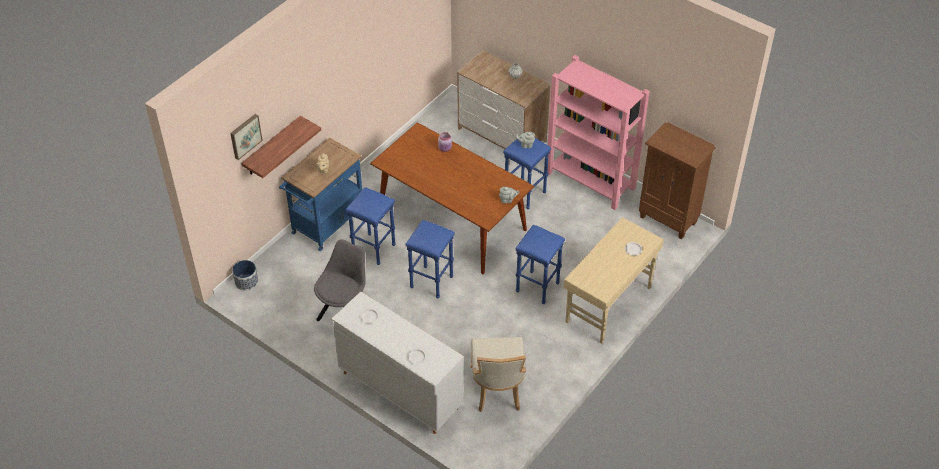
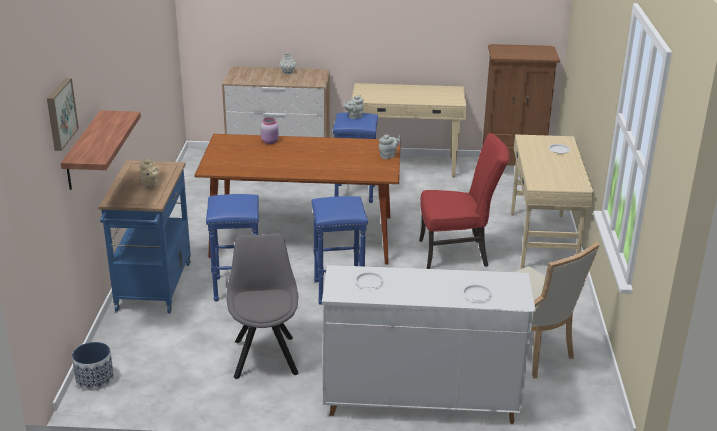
camera: 35 degrees left, 20 degrees down
blue stool [516,225,565,304] -> red chair [419,133,510,269]
pink bookcase [547,55,650,210] -> beige console table [352,83,467,178]

